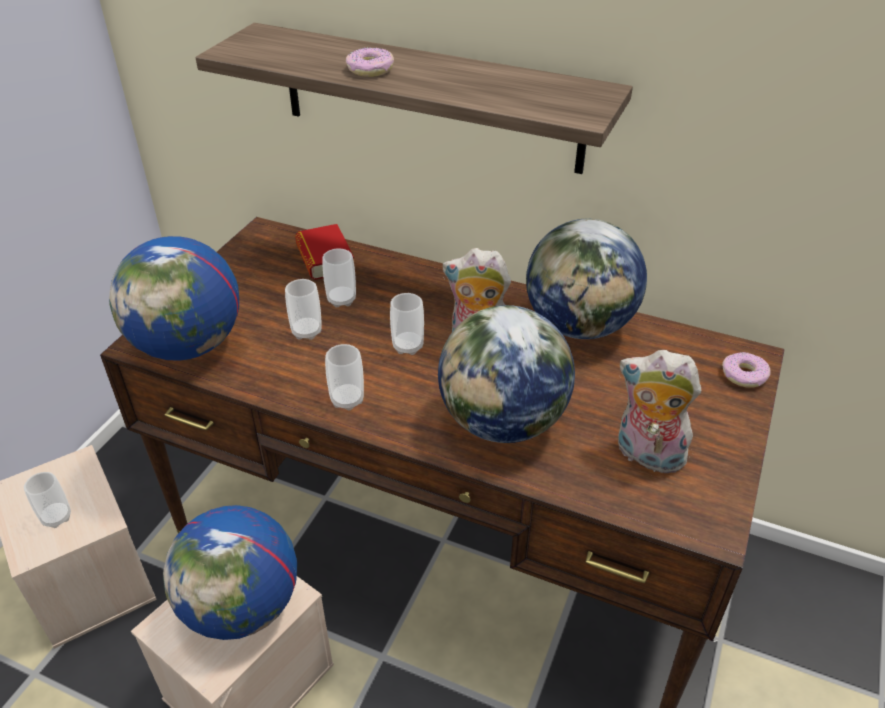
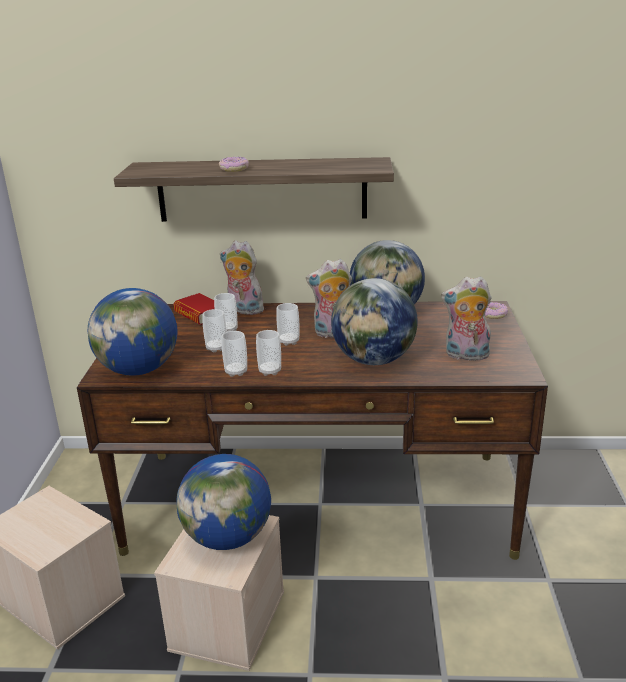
camera: 20 degrees left, 15 degrees down
cup [24,472,71,528] -> cup moved to [222,331,247,377]
none -> plush toy [220,240,267,315]

